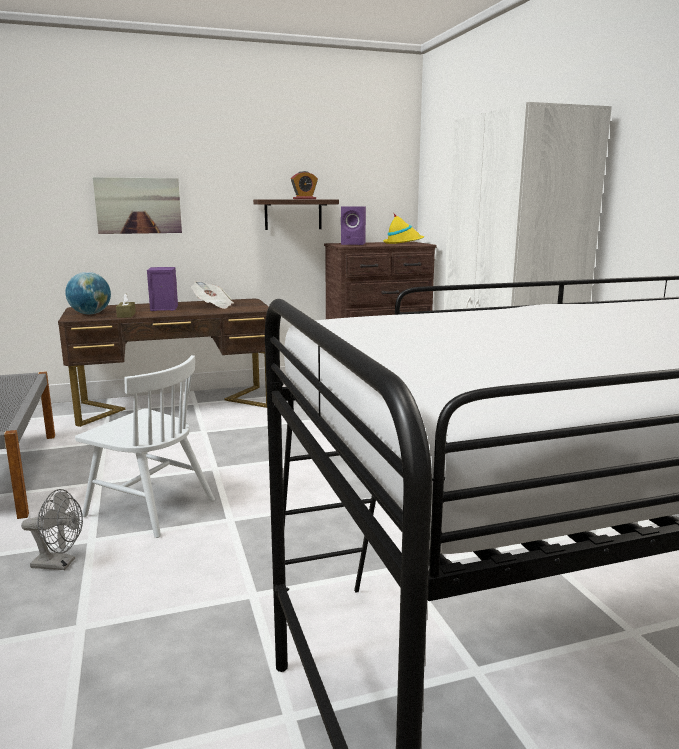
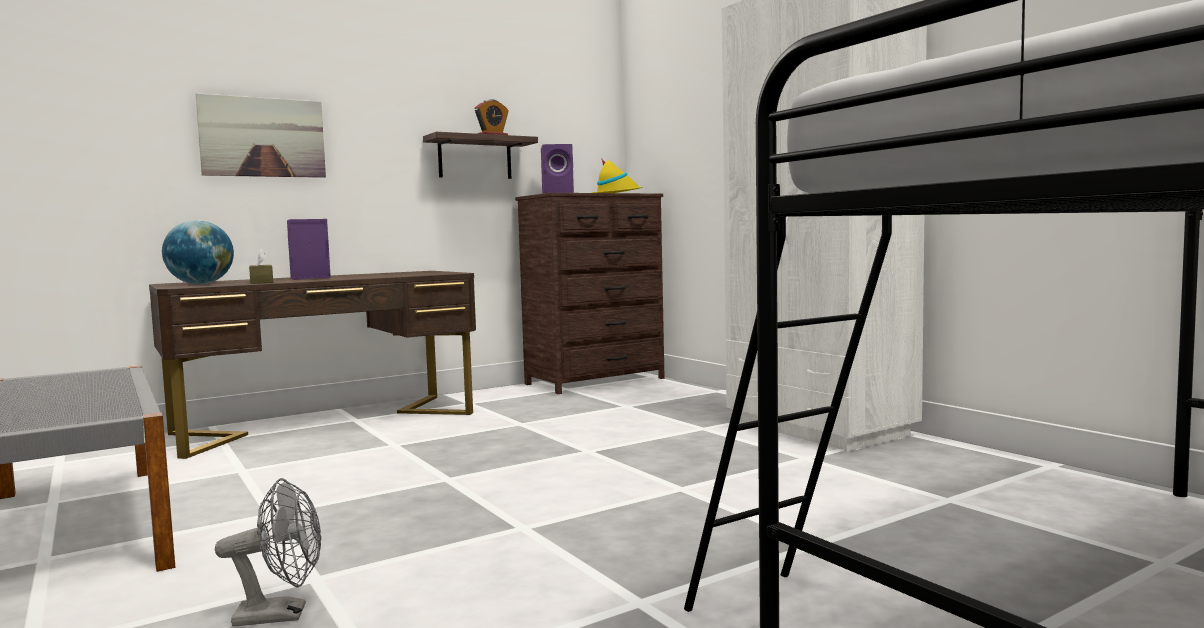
camera: 15 degrees left, 10 degrees down
white chair [75,355,215,538] -> none
newspaper [191,281,234,309] -> none

